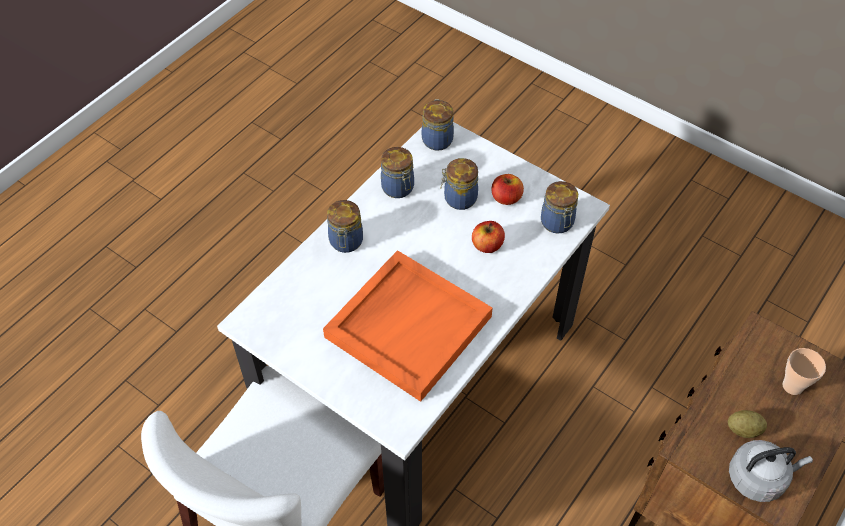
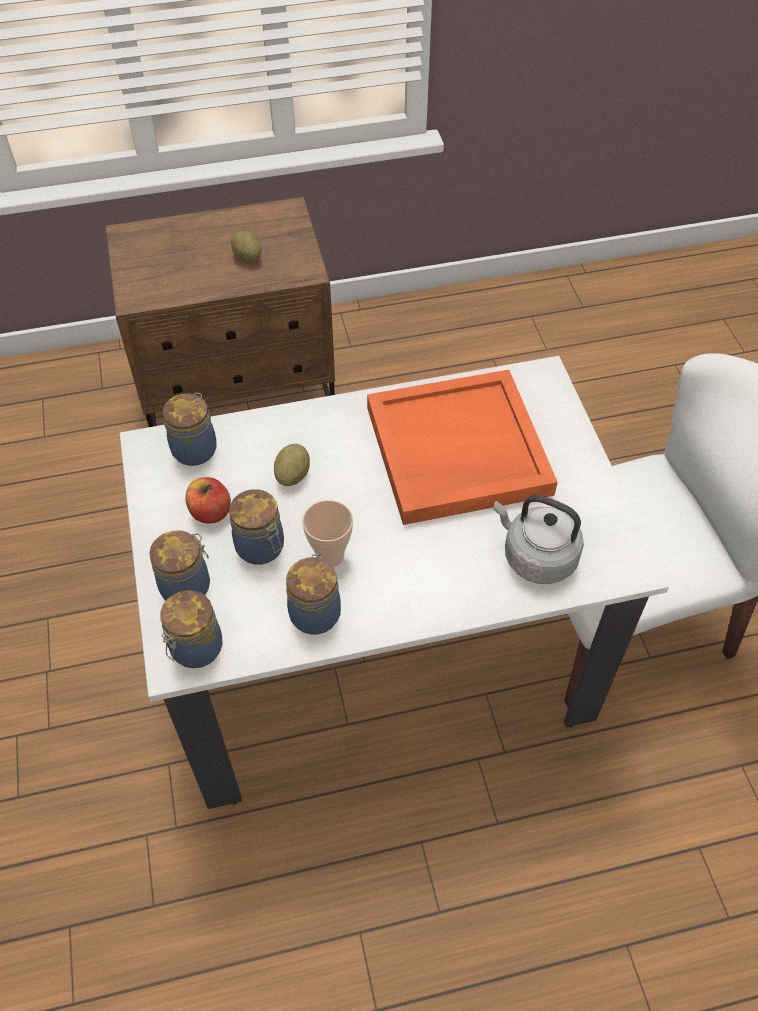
camera: 140 degrees left, 0 degrees up
jar [327,200,363,253] -> jar moved to [149,530,210,600]
apple [472,221,505,253] -> potato [274,444,310,486]
grey kettle [729,440,813,502] -> grey kettle moved to [493,495,584,584]
cup [783,348,826,395] -> cup moved to [302,500,353,567]

